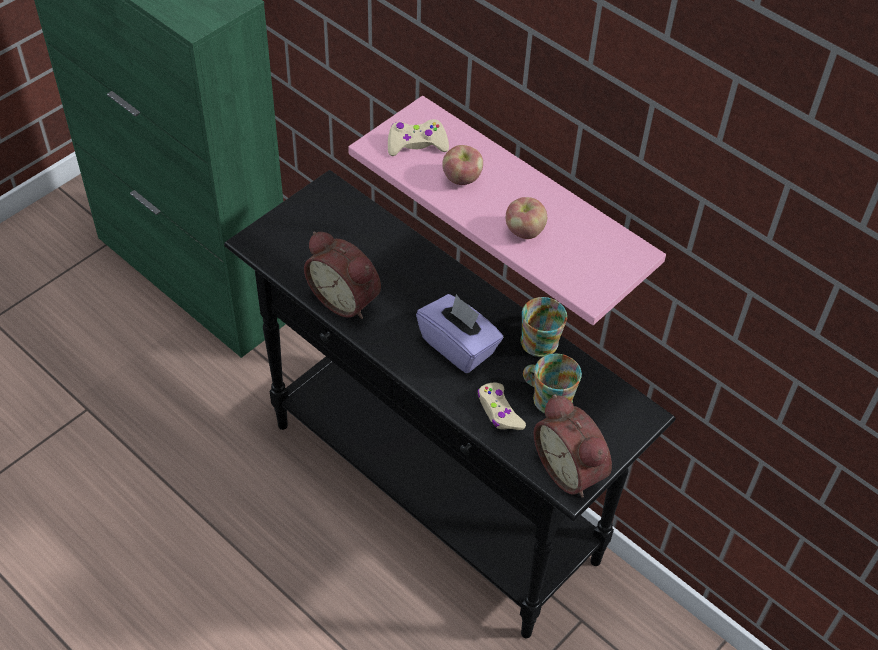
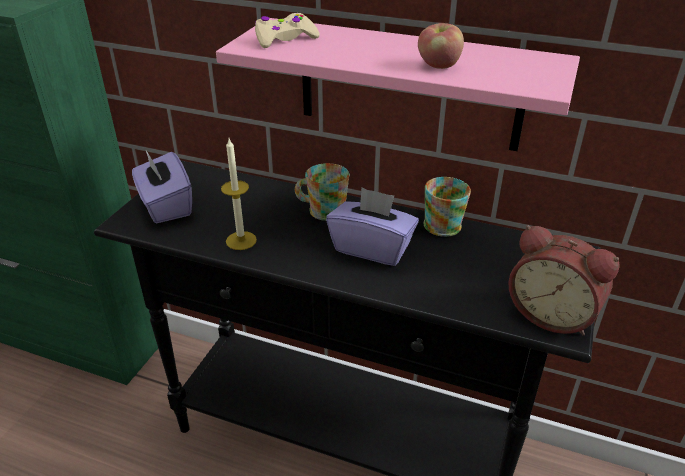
camera: 20 degrees left, 15 degrees down
alarm clock [304,231,381,319] -> candle [221,139,257,250]
apple [442,145,483,185] -> none
beige game controller [477,382,526,430] -> none
mug [523,354,582,413] -> mug moved to [295,163,349,221]
none -> purple tissue box [132,151,192,223]

